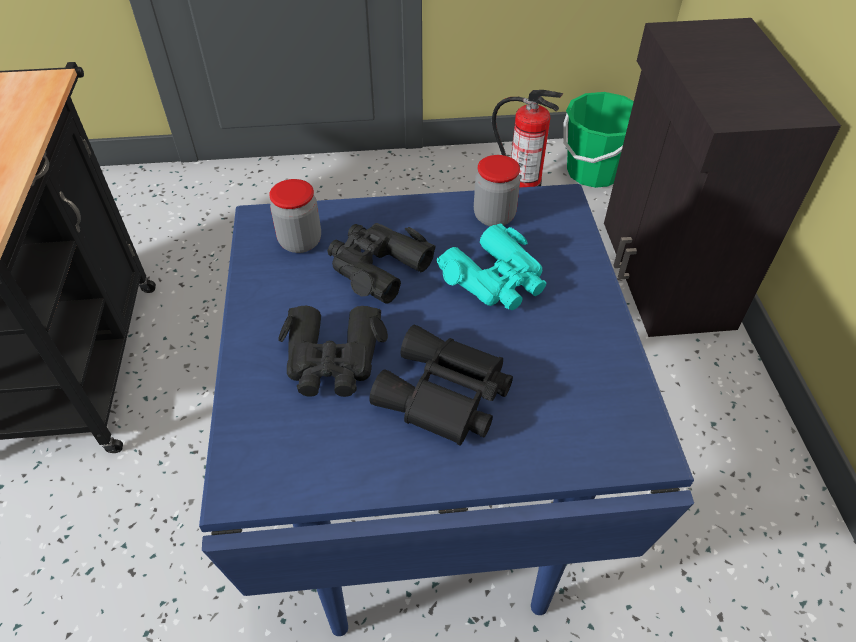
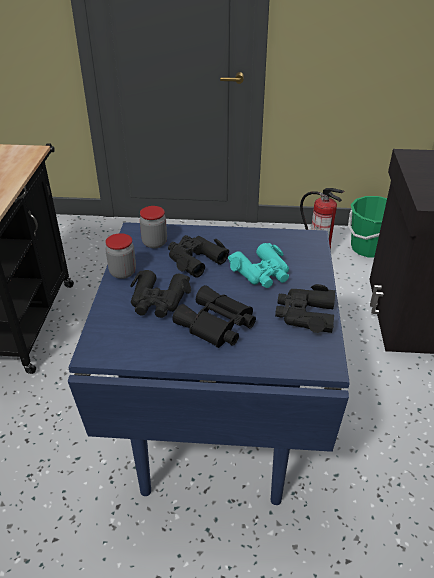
camera: 10 degrees right, 10 degrees down
jar [474,155,520,226] -> jar moved to [105,233,136,279]
none -> black binoculars [275,284,336,333]

